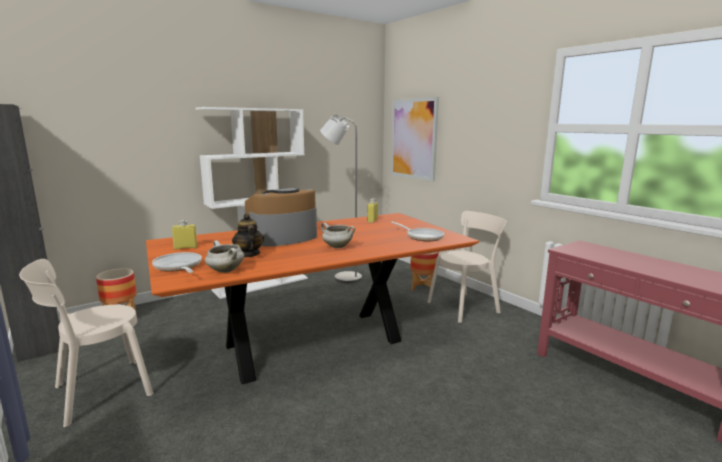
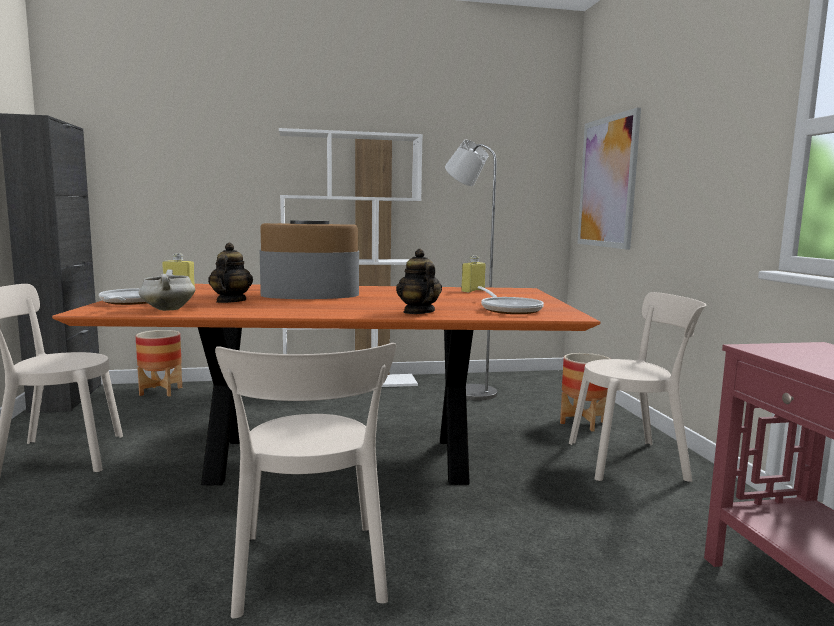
camera: 25 degrees right, 5 degrees down
white cooking pot [321,223,355,248] -> none
none -> beige chair [215,343,396,619]
none -> teapot [396,249,442,314]

